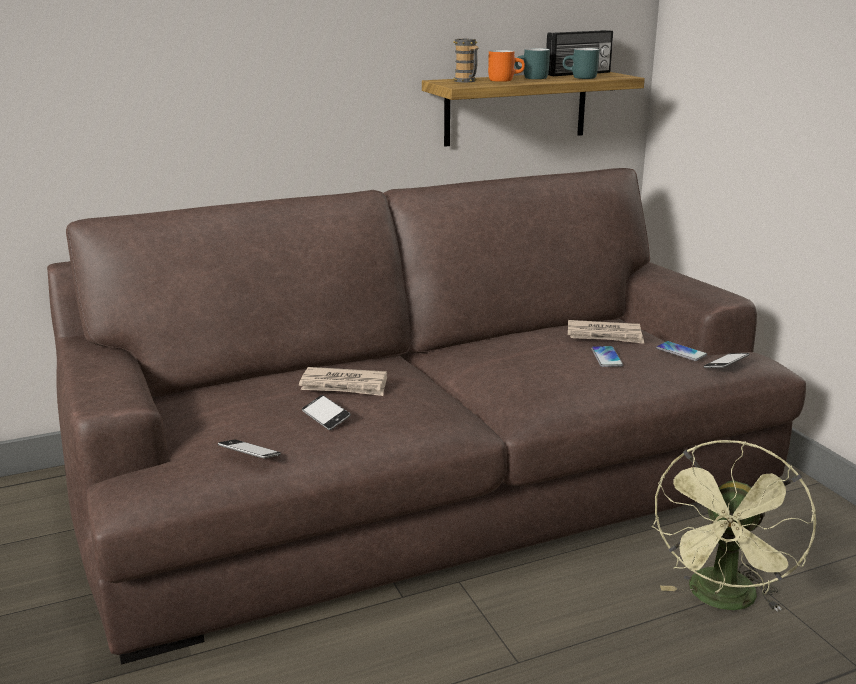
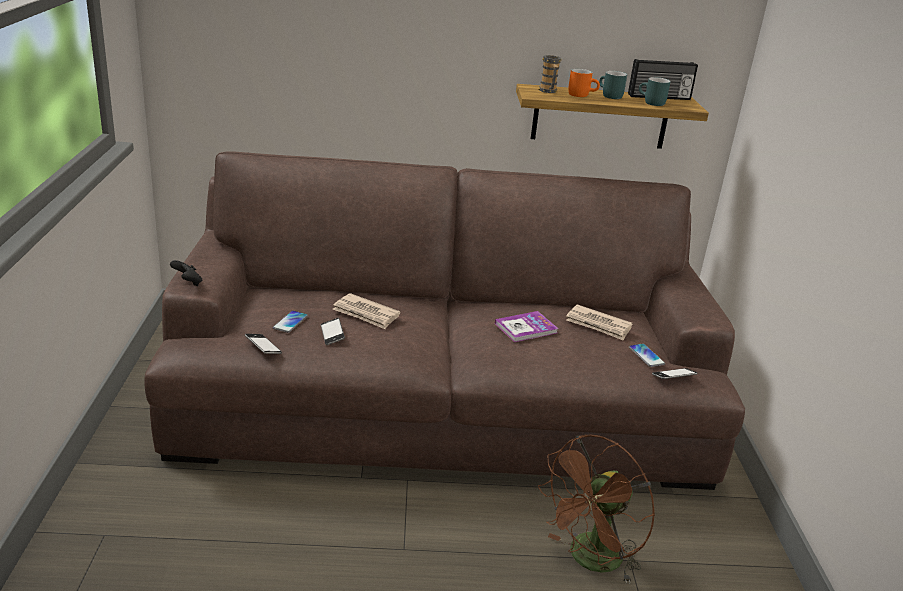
camera: 20 degrees right, 5 degrees up
phone [591,346,623,367] -> phone moved to [273,311,308,333]
green fan [652,440,816,612] -> brown fan [538,434,655,584]
none -> black game controller [170,260,202,286]
none -> book [495,311,559,342]

